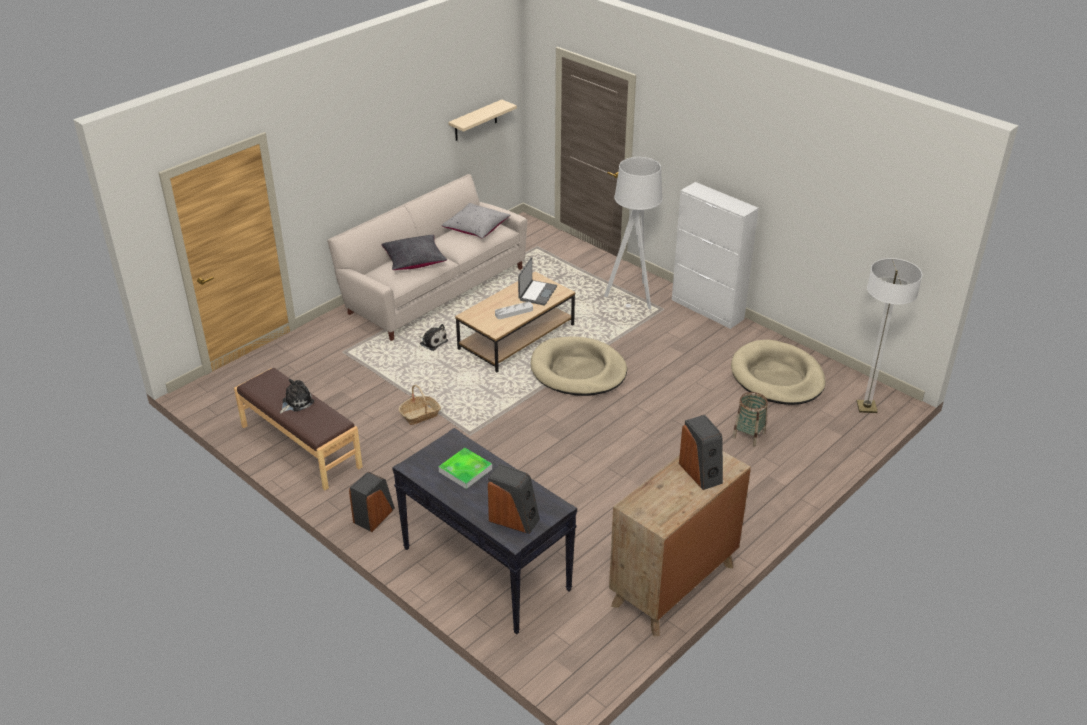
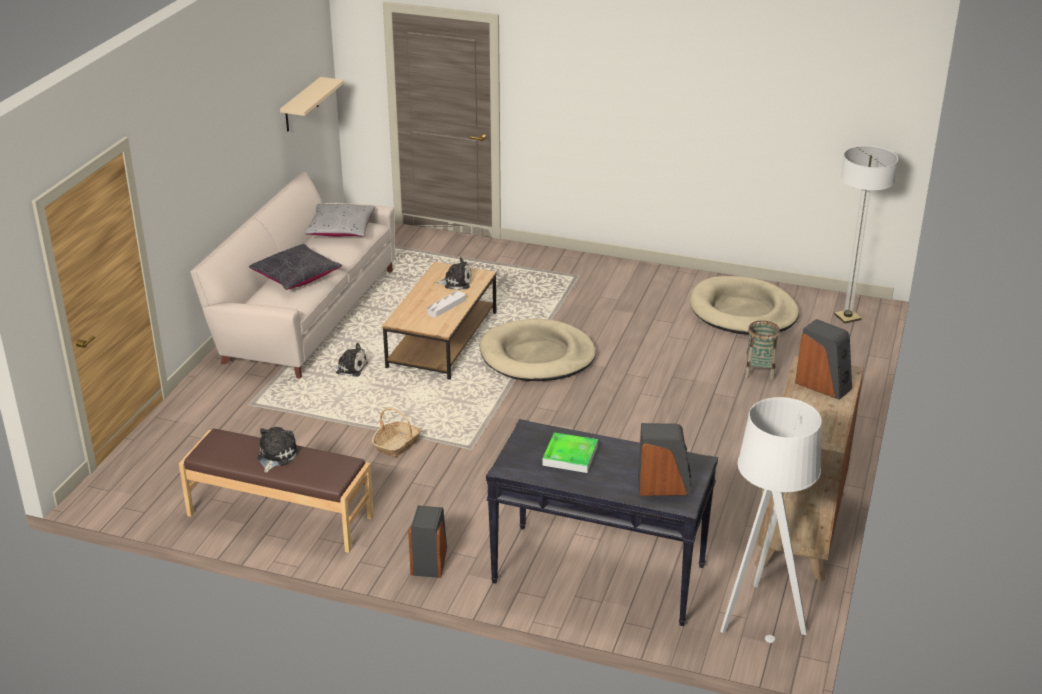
camera: 25 degrees left, 5 degrees down
laptop [518,258,557,306] -> plush toy [434,257,472,290]
grey floor lamp [604,157,663,309] -> grey floor lamp moved to [720,397,822,643]
white cabinet [672,182,759,329] -> none

